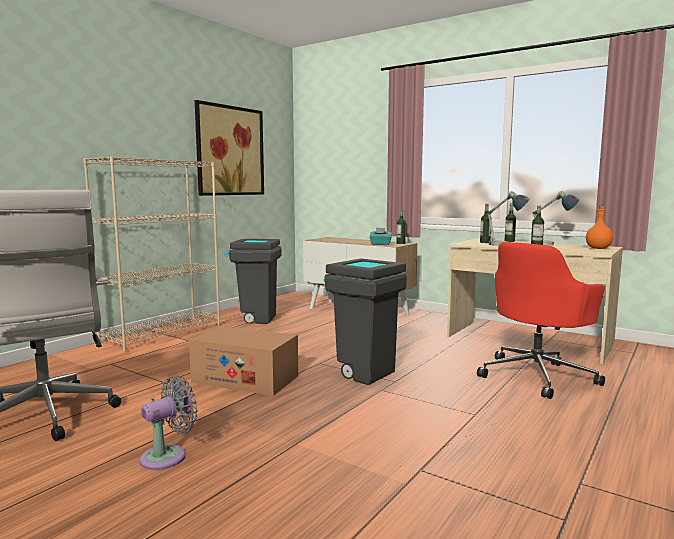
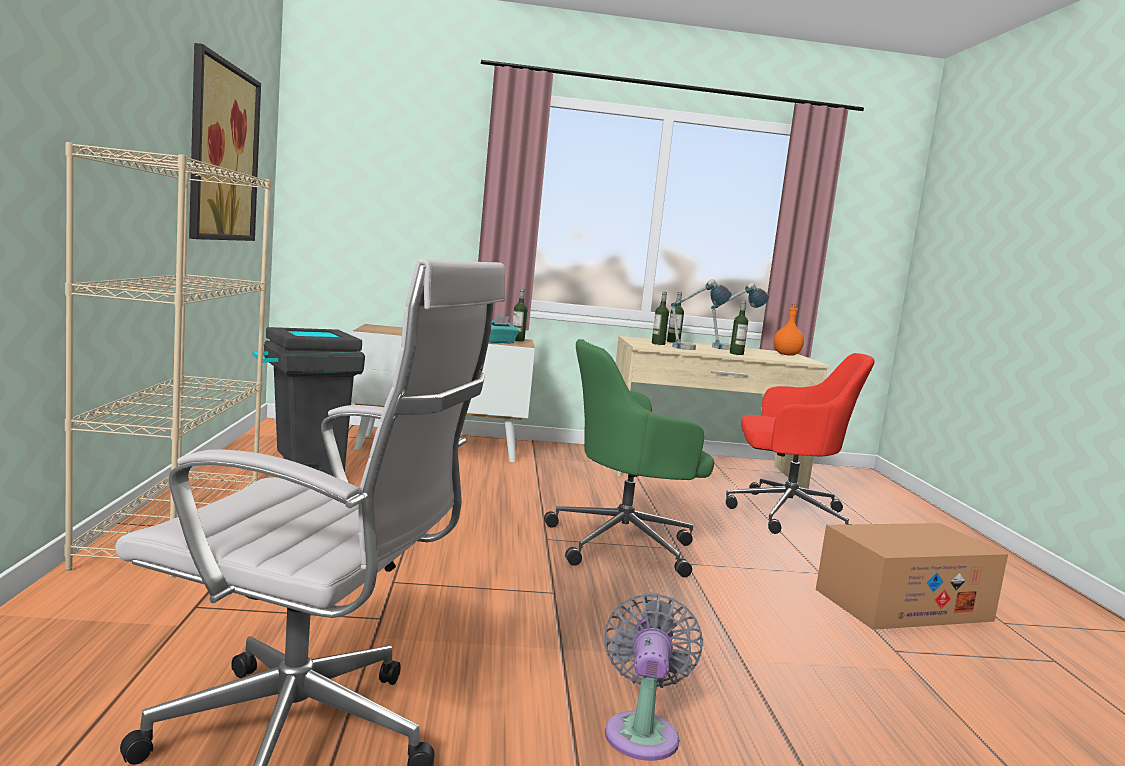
camera: 40 degrees left, 0 degrees up
cardboard box [189,326,298,396] -> cardboard box moved to [816,523,1008,630]
grey trash can [323,258,407,385] -> green office chair [544,339,714,578]
red office chair [477,242,605,399] -> red office chair turned 90 degrees counterclockwise [725,353,875,534]

